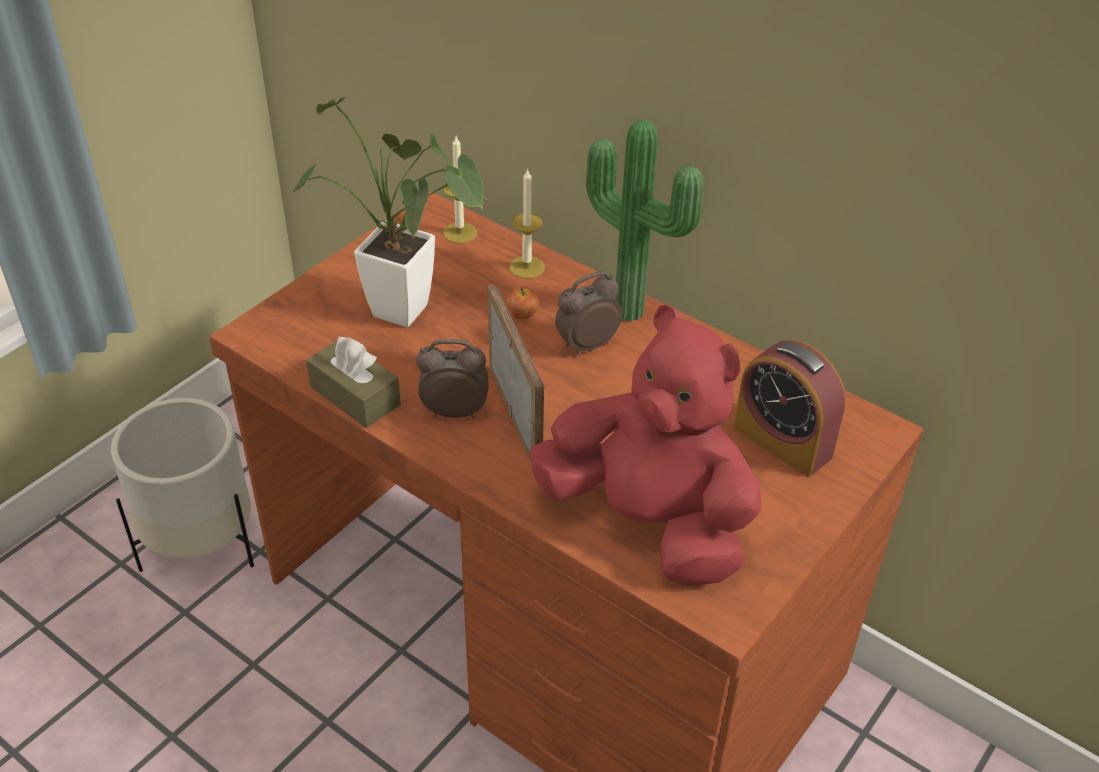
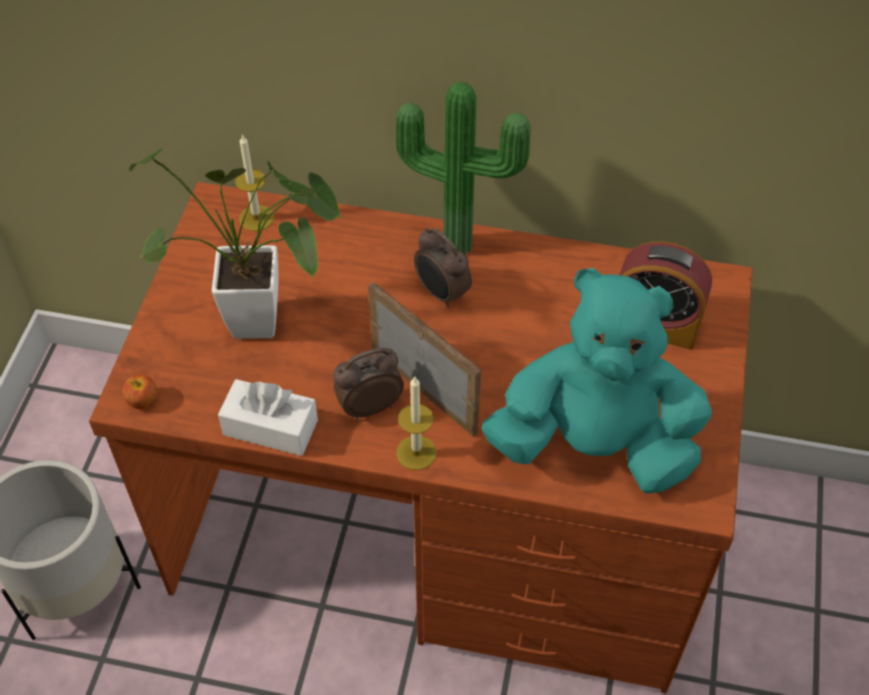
camera: 25 degrees left, 10 degrees up
brown tissue box [306,336,401,428] -> white tissue box [218,379,318,456]
apple [506,286,539,319] -> apple moved to [123,374,157,409]
candle [509,168,545,279] -> candle moved to [396,377,437,470]
red plush toy [529,305,761,586] -> turquoise plush toy [482,268,712,494]
alarm clock [555,272,622,356] -> alarm clock turned 75 degrees counterclockwise [414,228,472,308]

